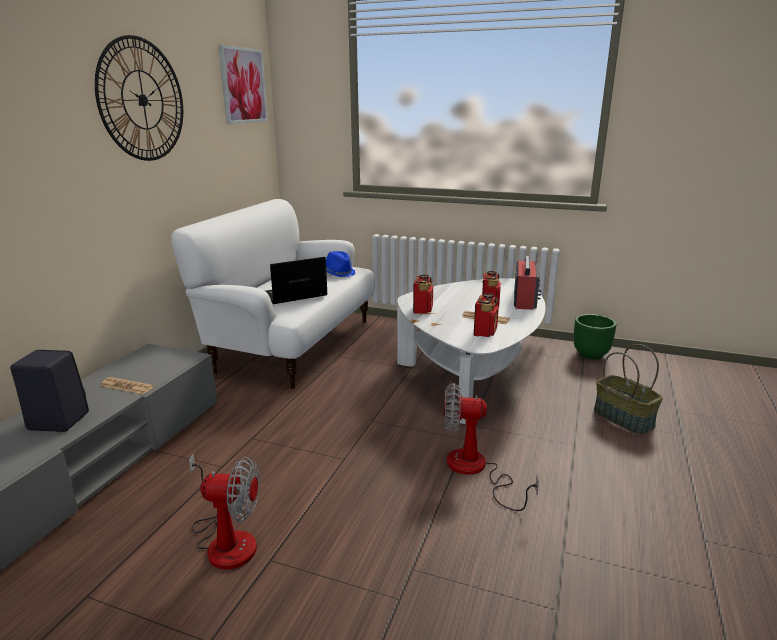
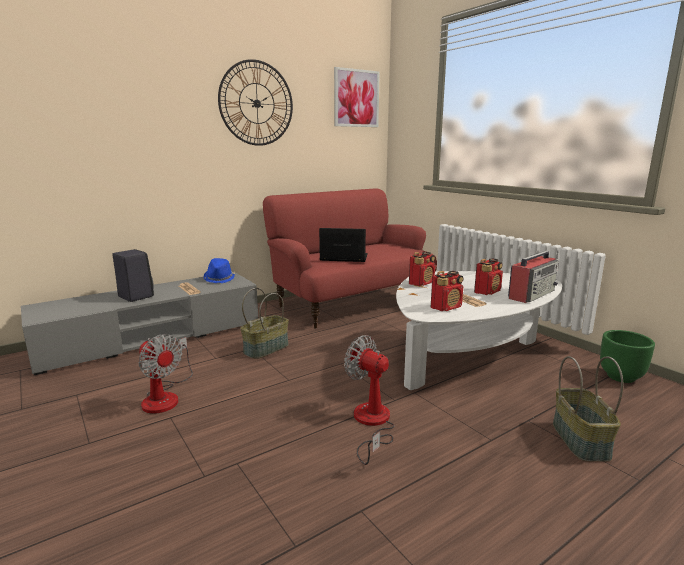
camera: 35 degrees right, 5 degrees down
white sofa [171,199,375,389] -> red sofa [263,188,437,329]
blue hat [326,251,355,277] -> blue hat moved to [204,258,235,283]
none -> basket [240,288,289,359]

